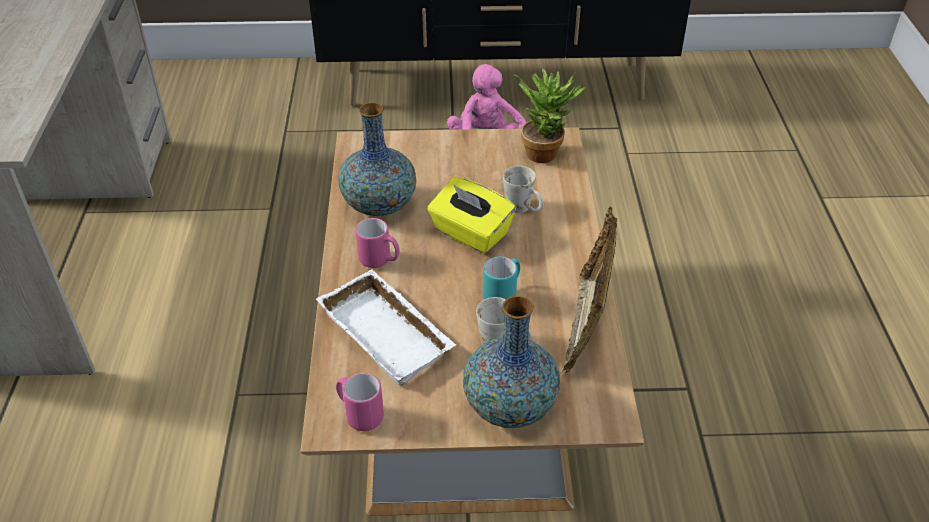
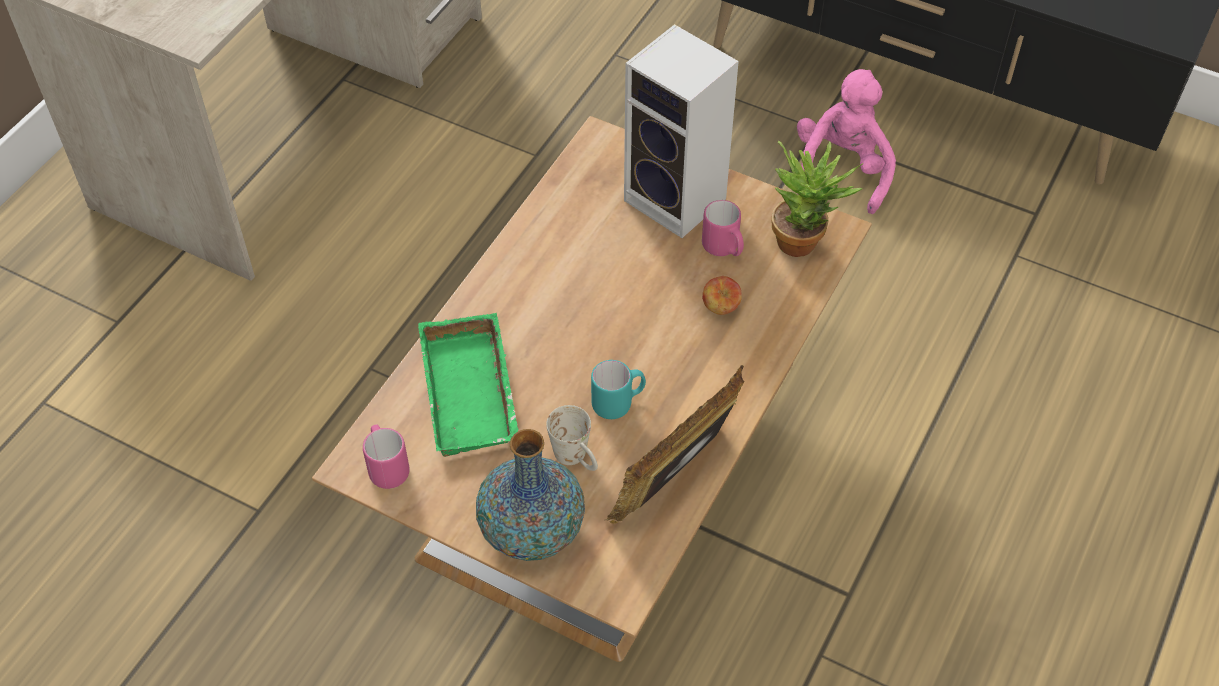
camera: 30 degrees right, 10 degrees up
white tray [316,269,456,386] -> green tray [418,313,519,457]
vase [339,102,416,216] -> none
pink mug [356,218,400,268] -> pink mug moved to [702,200,744,256]
yellow tissue box [427,177,516,253] -> none
white mug [503,166,544,213] -> apple [702,276,742,315]
none -> speaker [624,24,739,238]

